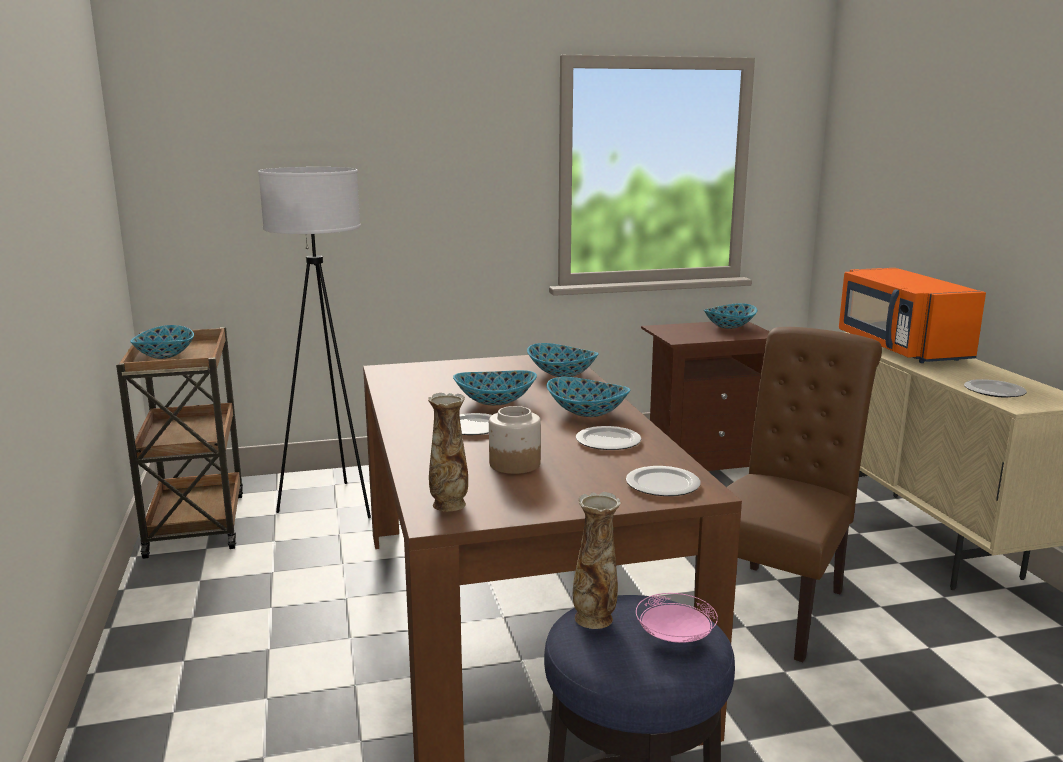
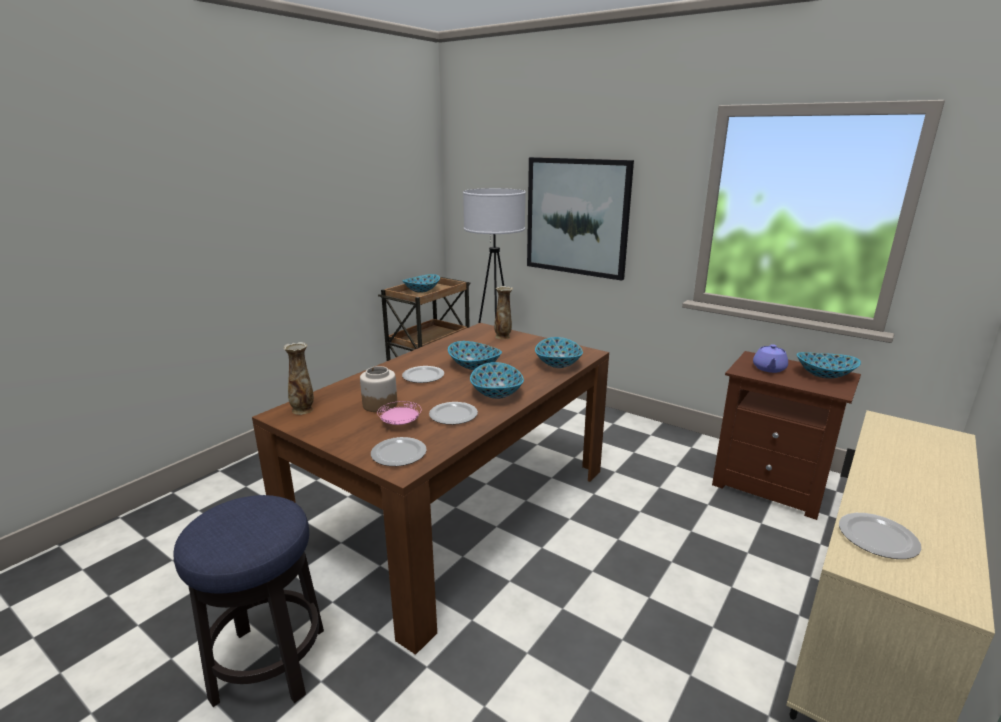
camera: 50 degrees right, 5 degrees up
vase [573,492,621,629] -> vase moved to [494,286,513,339]
pink plate [636,593,718,643] -> pink plate moved to [377,401,422,425]
brown chair [694,327,882,662] -> none
orange microwave [839,268,986,363] -> none
none -> picture [527,157,634,281]
none -> purple teapot [753,344,788,373]

